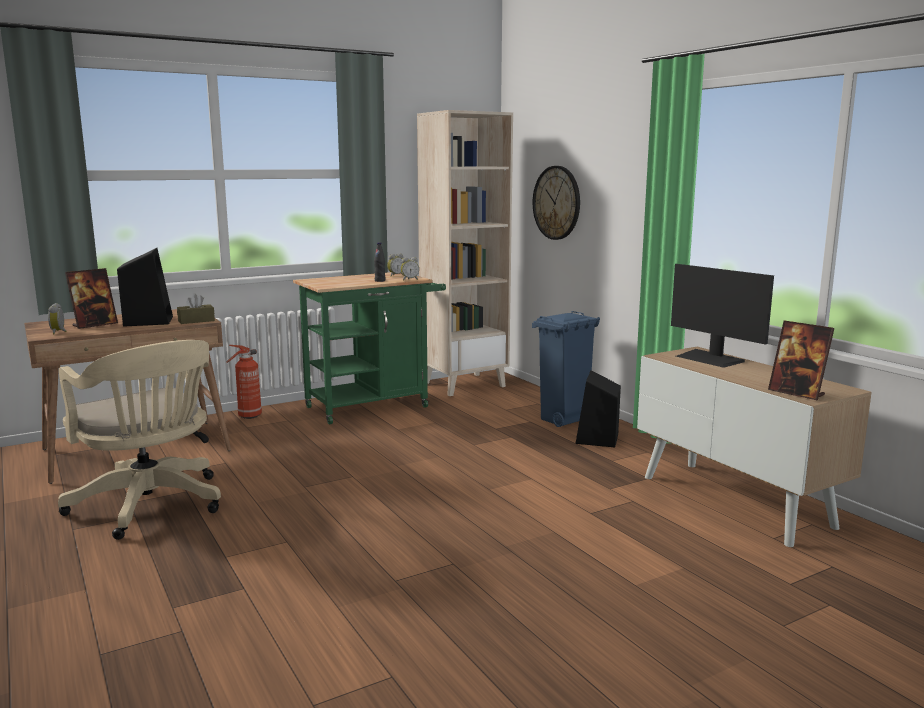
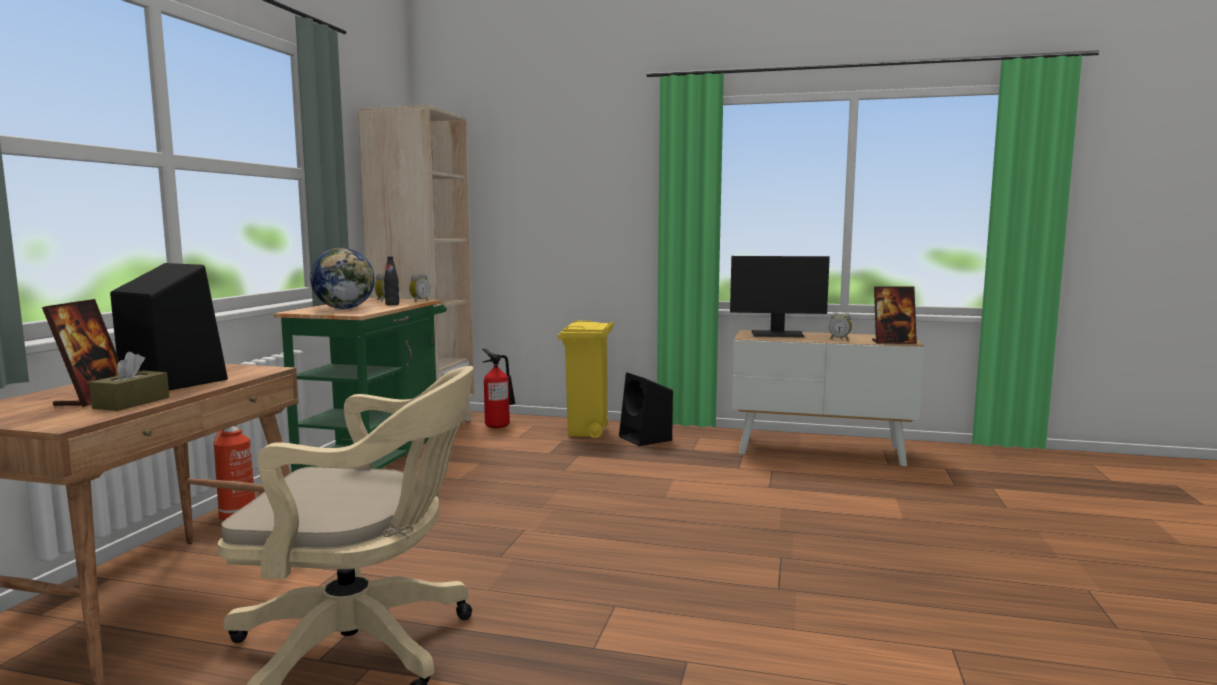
camera: 45 degrees left, 5 degrees down
alarm clock [48,303,67,335] -> alarm clock moved to [829,312,852,340]
brown tissue box [177,294,215,324] -> brown tissue box moved to [89,352,169,411]
blue trash can [532,311,600,427] -> yellow trash can [558,320,614,438]
wall clock [533,166,580,240] -> none
none -> globe [310,248,375,309]
none -> fire extinguisher [482,349,515,428]

